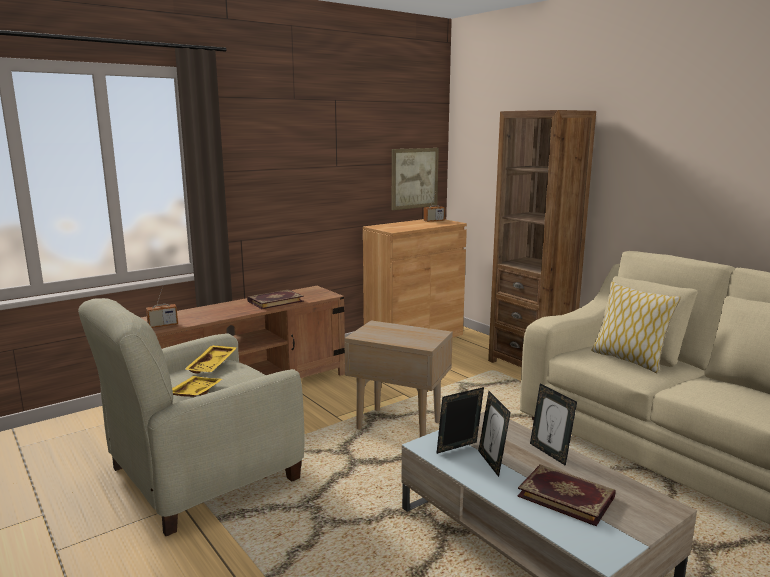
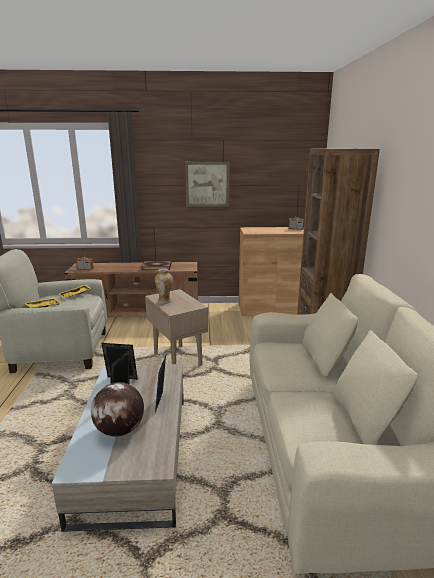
camera: 35 degrees right, 5 degrees up
picture [392,148,439,210] -> picture moved to [185,162,229,207]
book [517,464,615,526] -> globe [91,382,144,436]
pillow [591,282,681,373] -> none
none -> vase [155,269,173,304]

